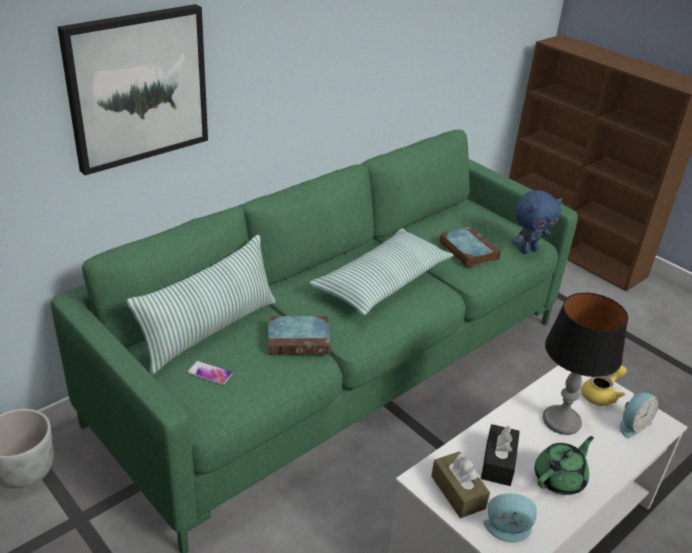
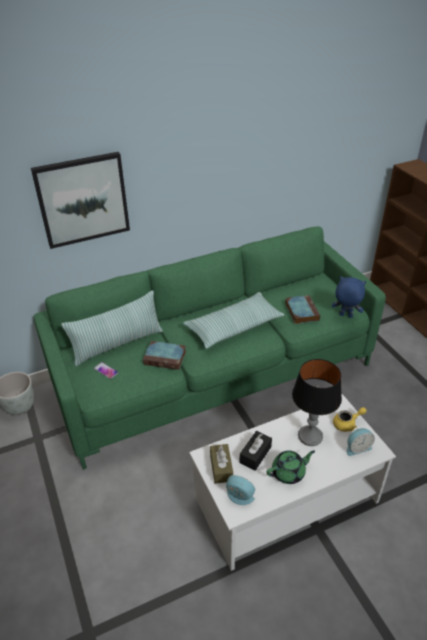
camera: 20 degrees right, 5 degrees up
blue plush toy [512,190,562,254] -> blue plush toy turned 150 degrees counterclockwise [332,276,366,318]

